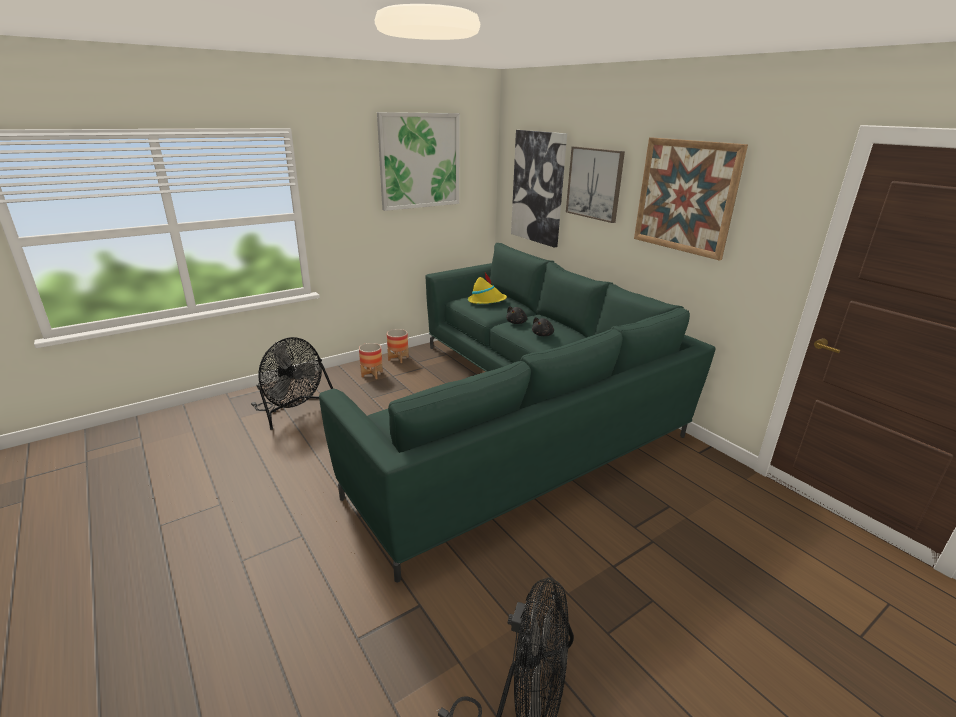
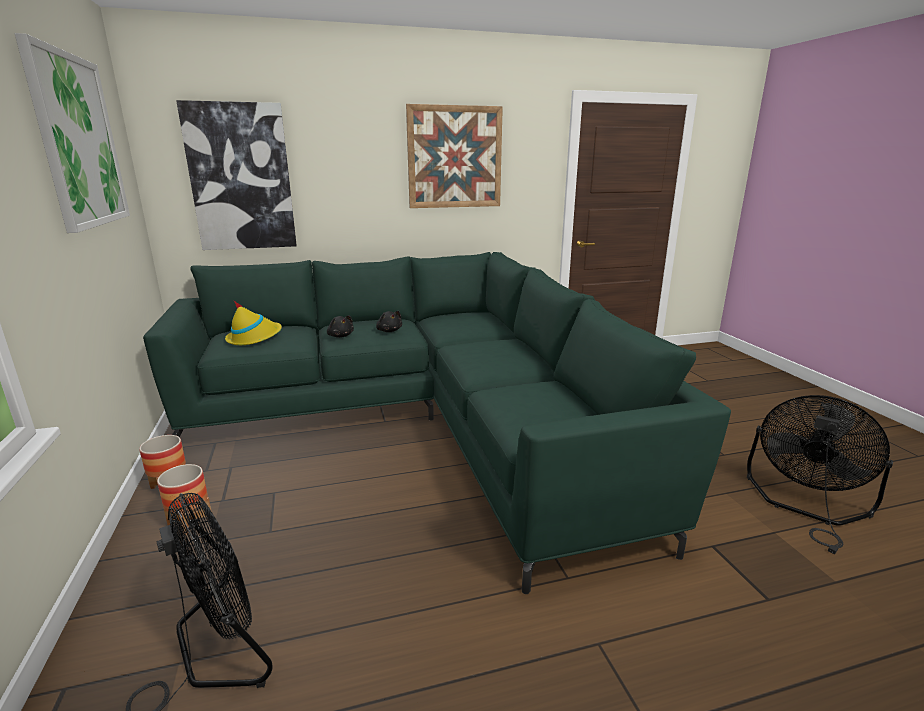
camera: 70 degrees left, 5 degrees down
picture [566,146,625,223] -> none

